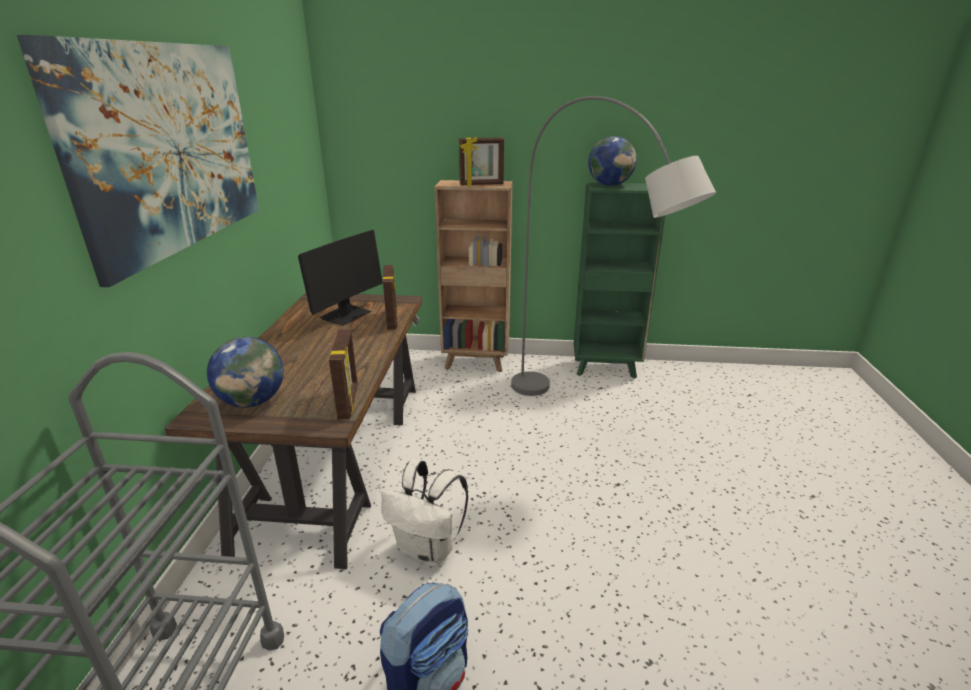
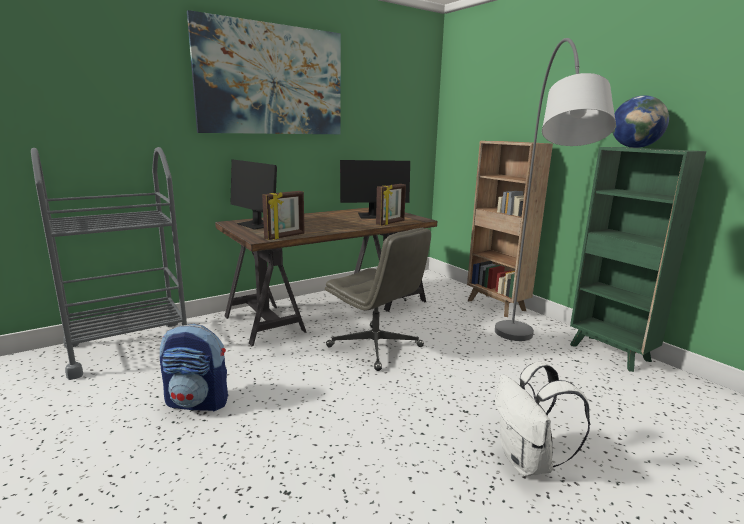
camera: 50 degrees right, 10 degrees down
globe [207,337,284,407] -> monitor [231,159,277,230]
white backpack [381,459,468,567] -> white backpack moved to [495,362,591,476]
picture frame [459,137,504,186] -> none
none -> grey office chair [325,228,431,371]

